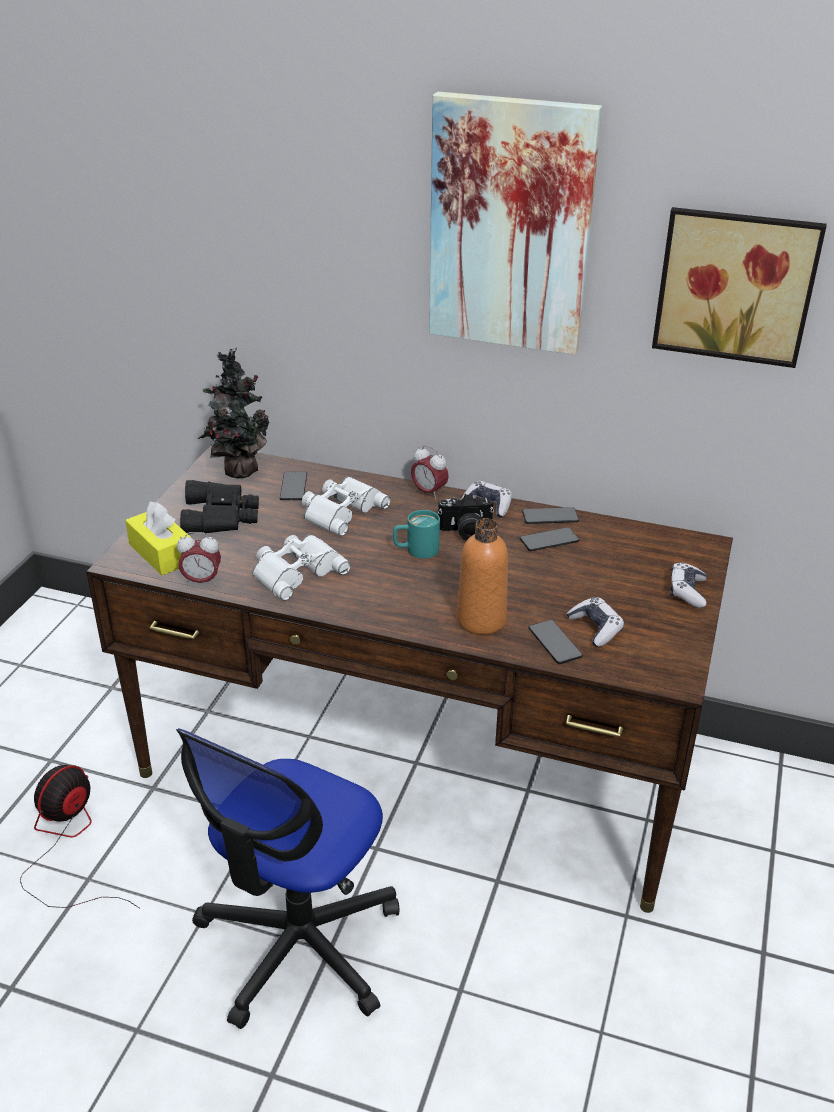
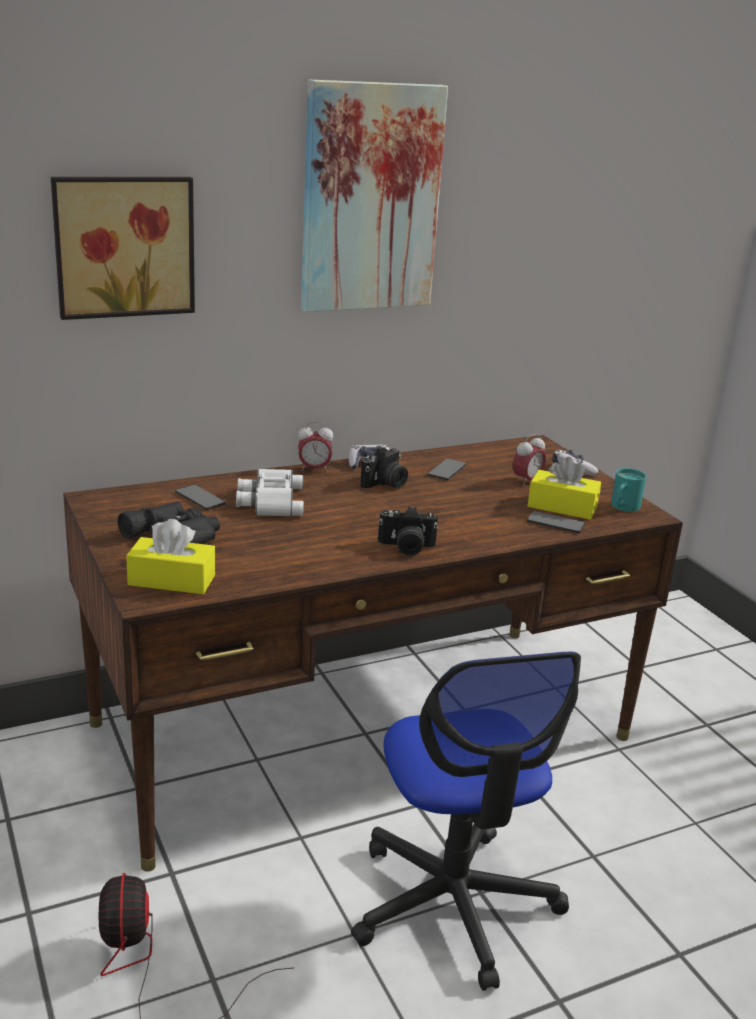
camera: 45 degrees left, 10 degrees down
alarm clock [177,532,221,586] -> alarm clock moved to [513,434,546,486]
potted plant [198,348,269,478] -> none
white binoculars [252,534,351,601] -> none
turquoise mug [393,510,440,559] -> turquoise mug moved to [611,468,646,512]
orange bottle [457,518,508,635] -> none
phone [522,507,579,524] -> none
game controller [566,597,624,647] -> yellow tissue box [528,457,601,520]
picture [652,207,827,368] -> picture moved to [51,177,195,320]
none -> camera [378,506,438,556]

